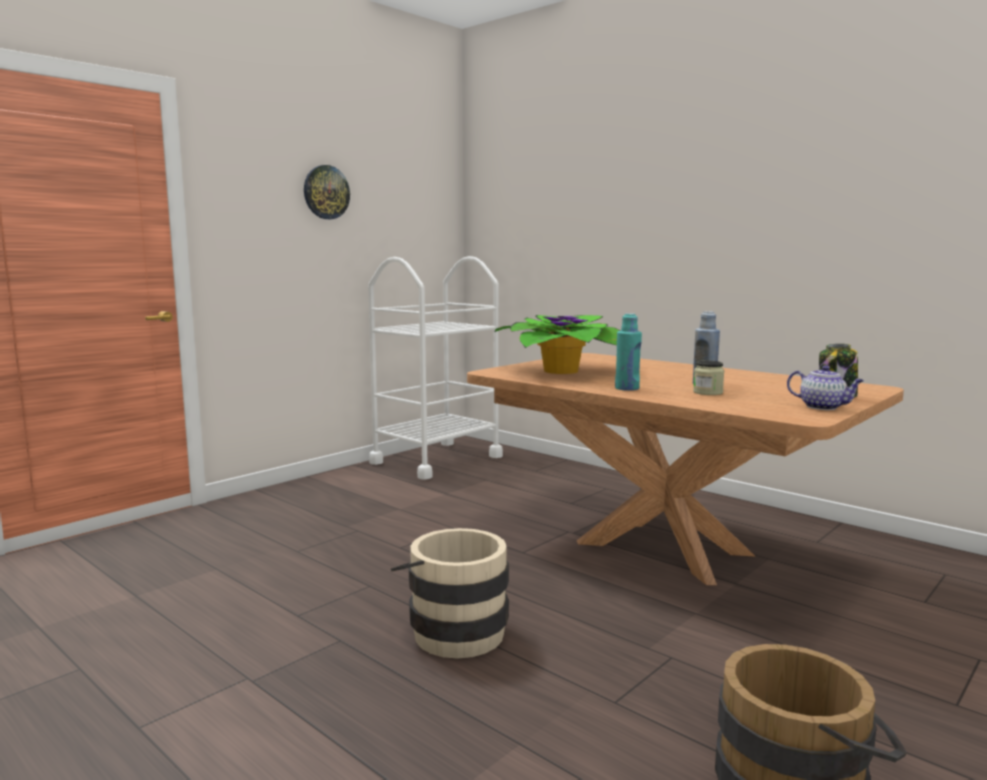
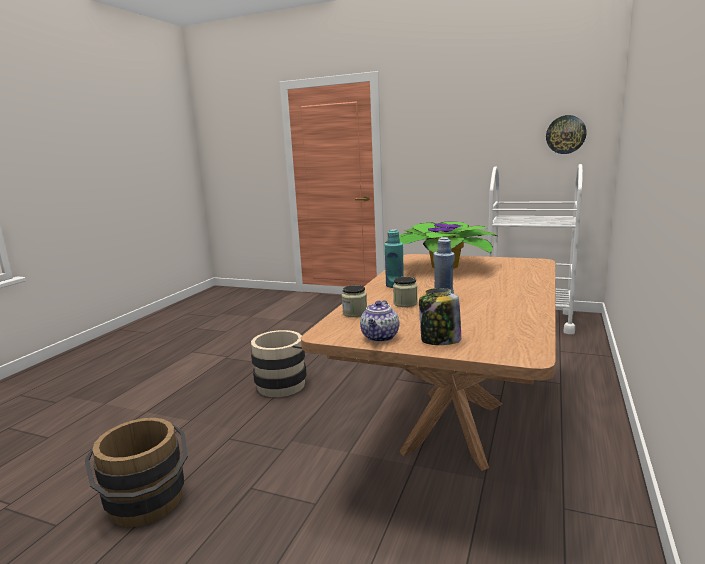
camera: 70 degrees right, 5 degrees up
wall clock [304,165,350,219] -> wall clock moved to [546,115,587,154]
none -> jar [342,285,367,317]

